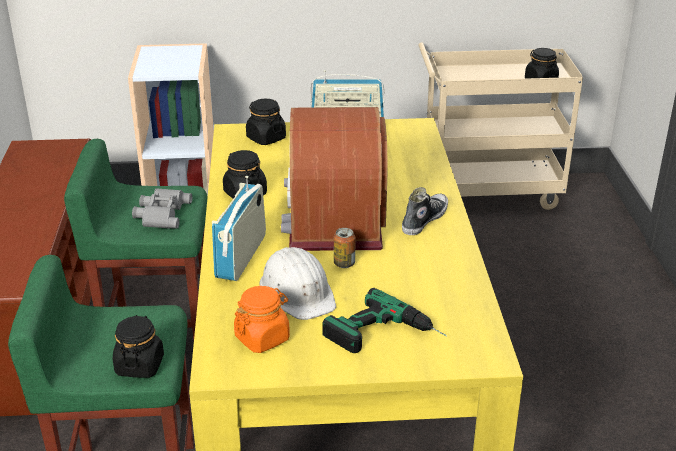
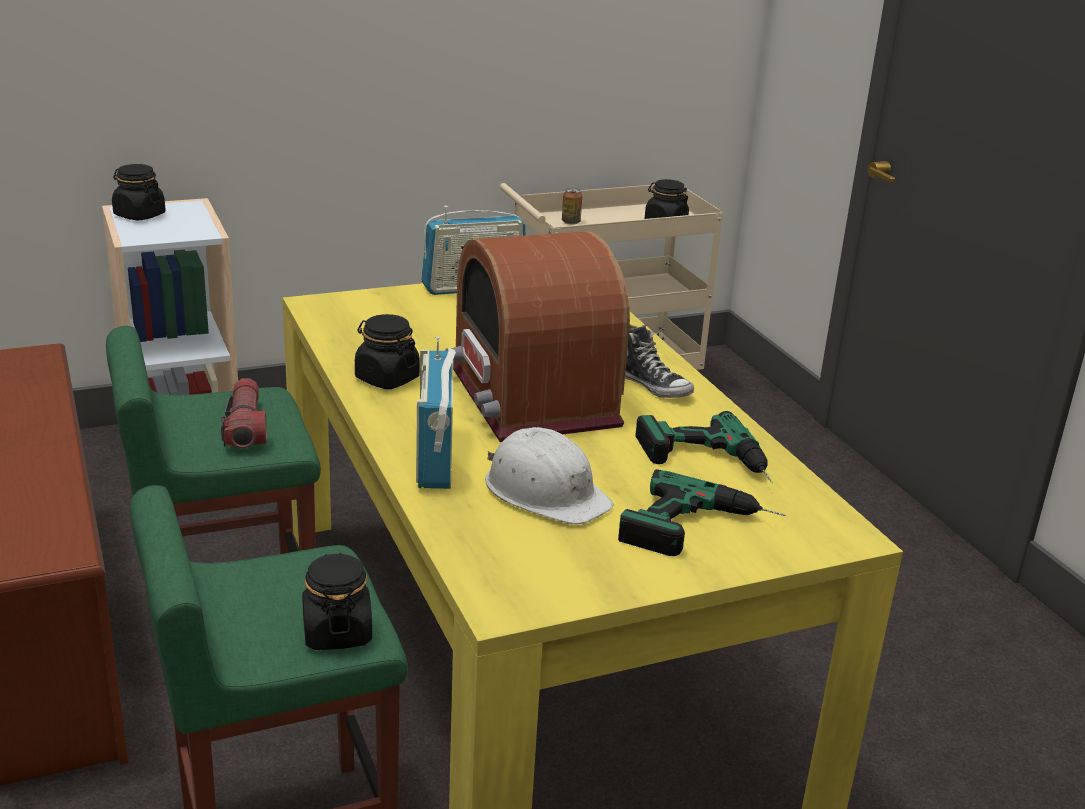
camera: 20 degrees left, 5 degrees down
grey binoculars [132,188,192,229] -> flashlight [221,378,267,448]
orange jar [234,286,290,353] -> none
black jar [246,99,286,145] -> black jar moved to [112,164,166,220]
can [334,228,355,268] -> can moved to [562,188,582,225]
shoe [402,187,448,235] -> shoe turned 120 degrees clockwise [625,324,694,398]
none -> power drill [635,411,773,483]

